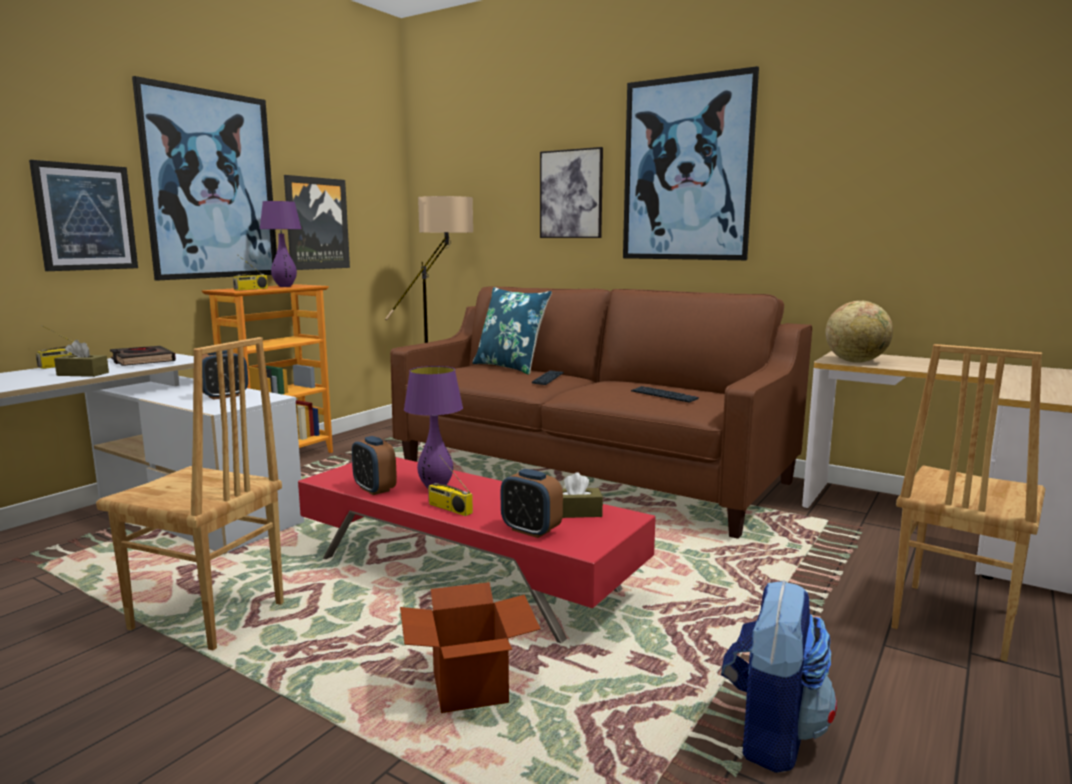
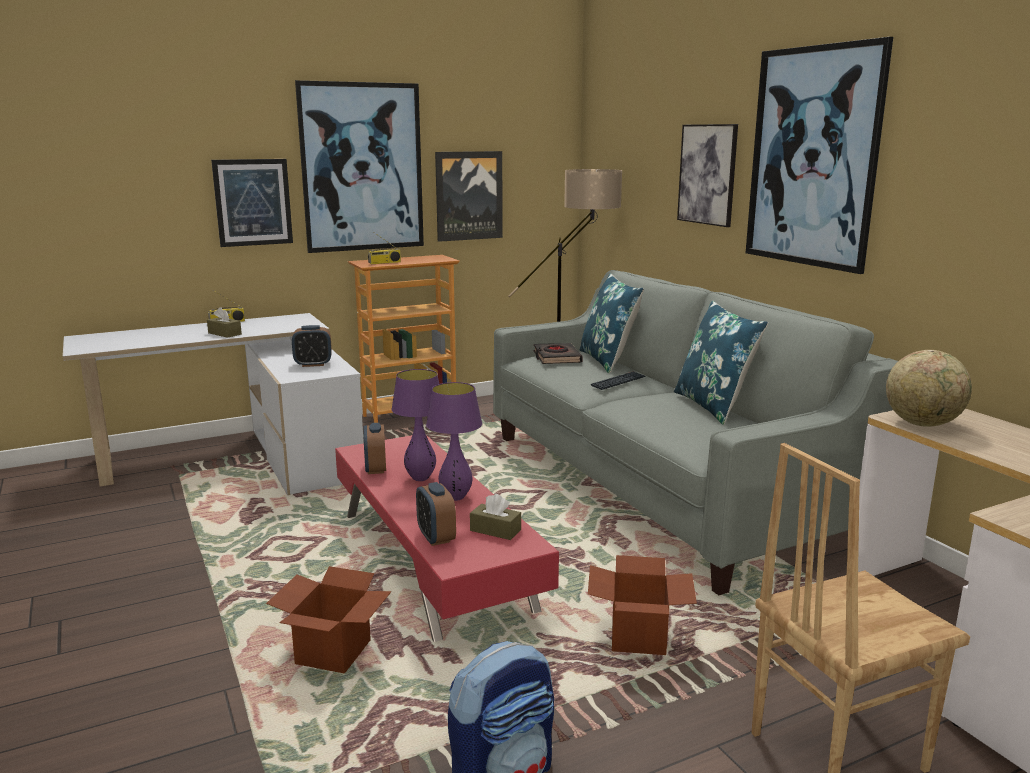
camera: 30 degrees right, 5 degrees up
brown chair [96,337,284,651] -> none
black book [110,346,176,366] -> black book moved to [534,343,583,364]
purple table lamp [260,201,301,287] -> purple table lamp moved to [426,382,482,501]
brown sofa [390,286,812,539] -> grey sofa [493,270,898,595]
radio [428,455,473,516] -> none
keyboard [631,386,699,403] -> none
none -> cardboard box [588,555,697,655]
none -> blue pillow [674,301,768,425]

